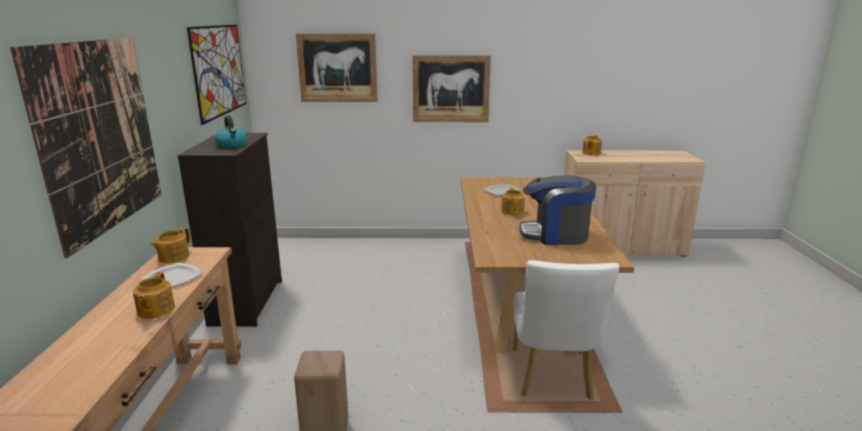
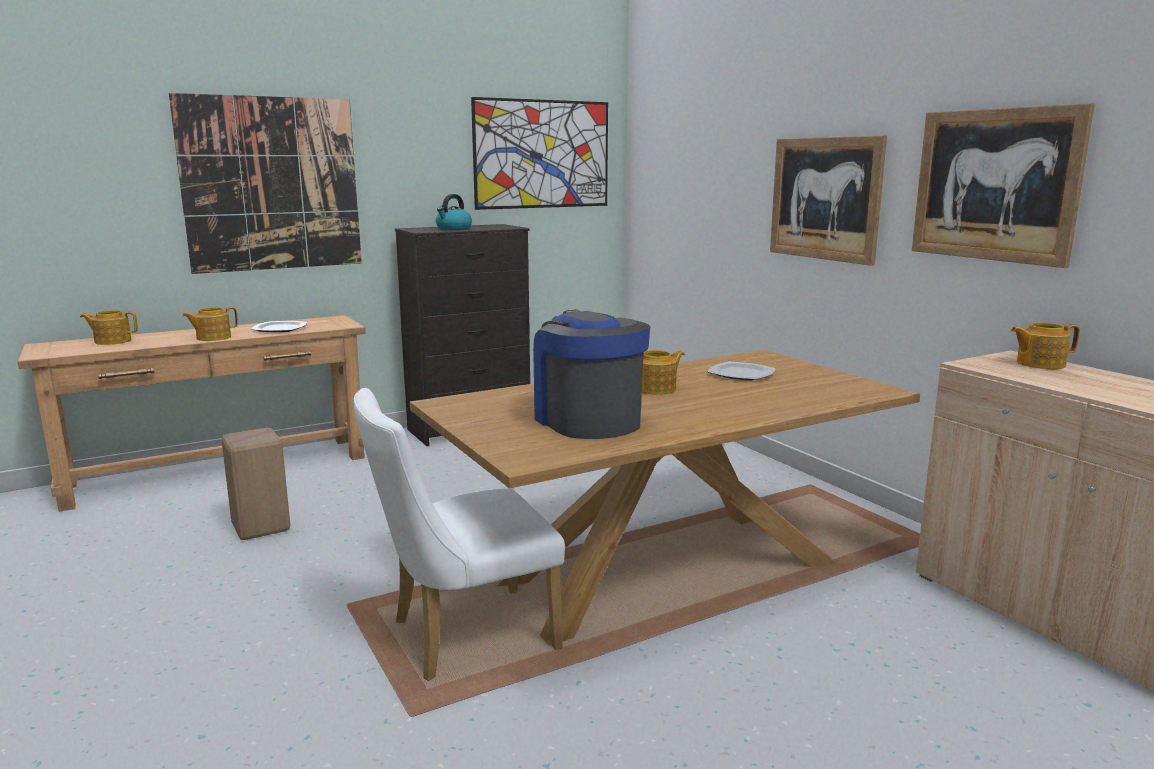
camera: 60 degrees right, 5 degrees down
teapot [150,227,190,263] -> teapot moved to [80,310,138,345]
picture [296,34,378,102] -> picture moved to [912,103,1095,268]

